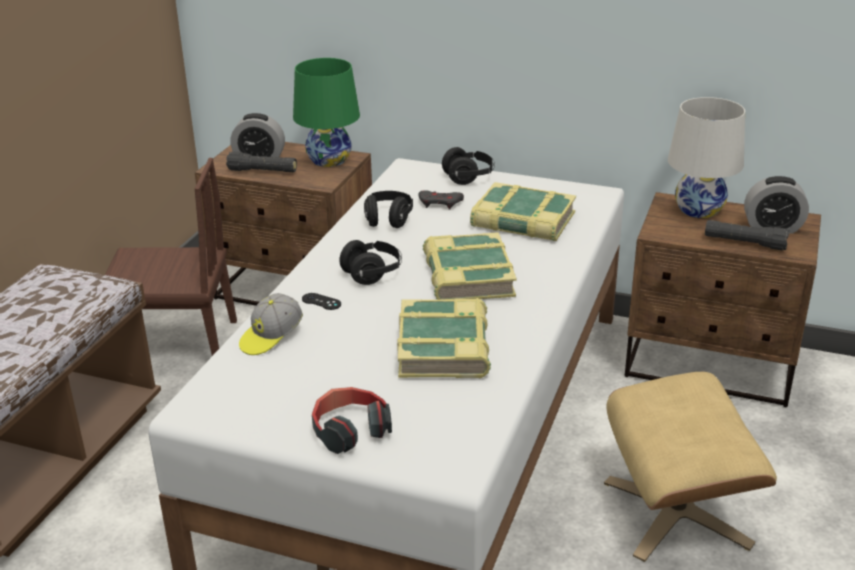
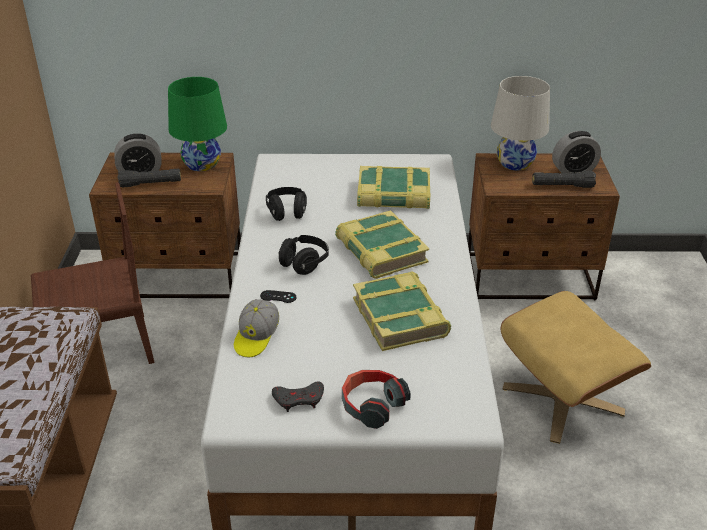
camera: 20 degrees left, 5 degrees up
grey game controller [418,190,464,210] -> grey game controller moved to [272,382,324,412]
black headphones [442,147,495,185] -> none

